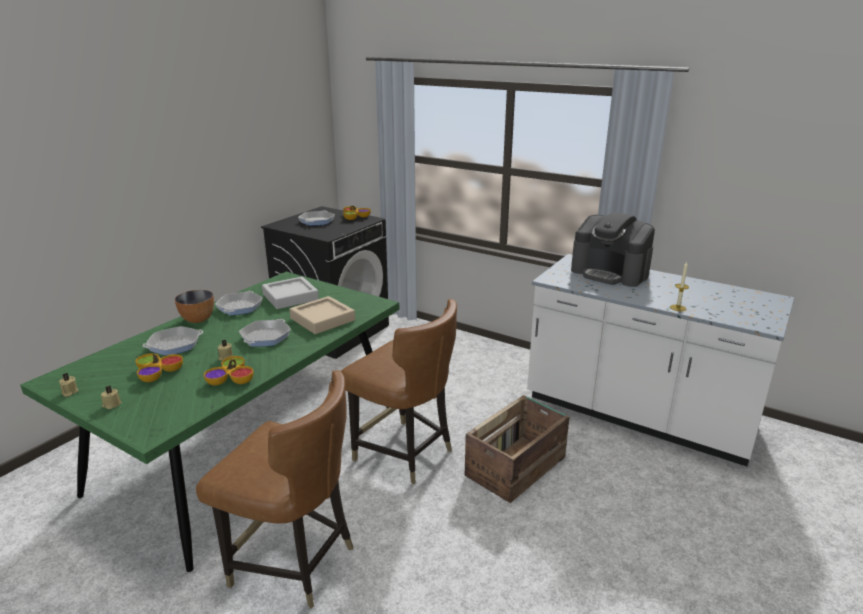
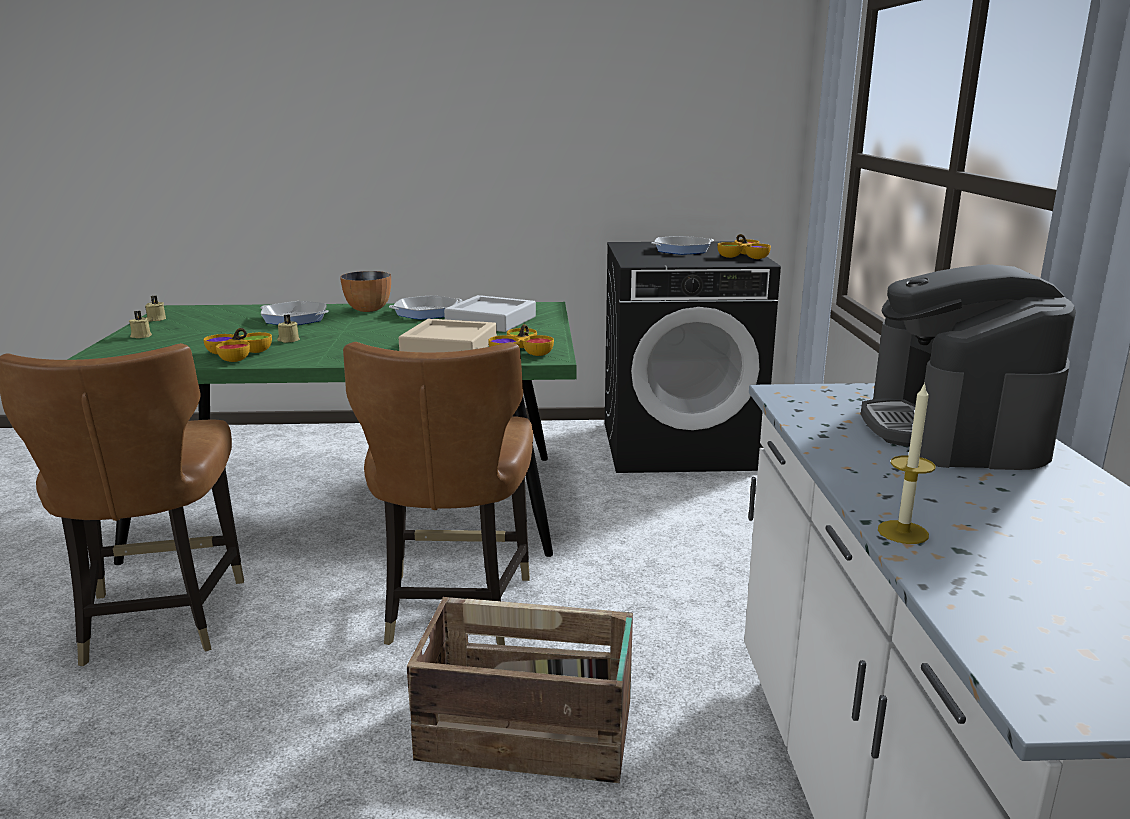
camera: 55 degrees right, 5 degrees down
bowl [136,353,183,382] -> bowl moved to [489,324,554,356]
frying pan [239,319,291,347] -> none

